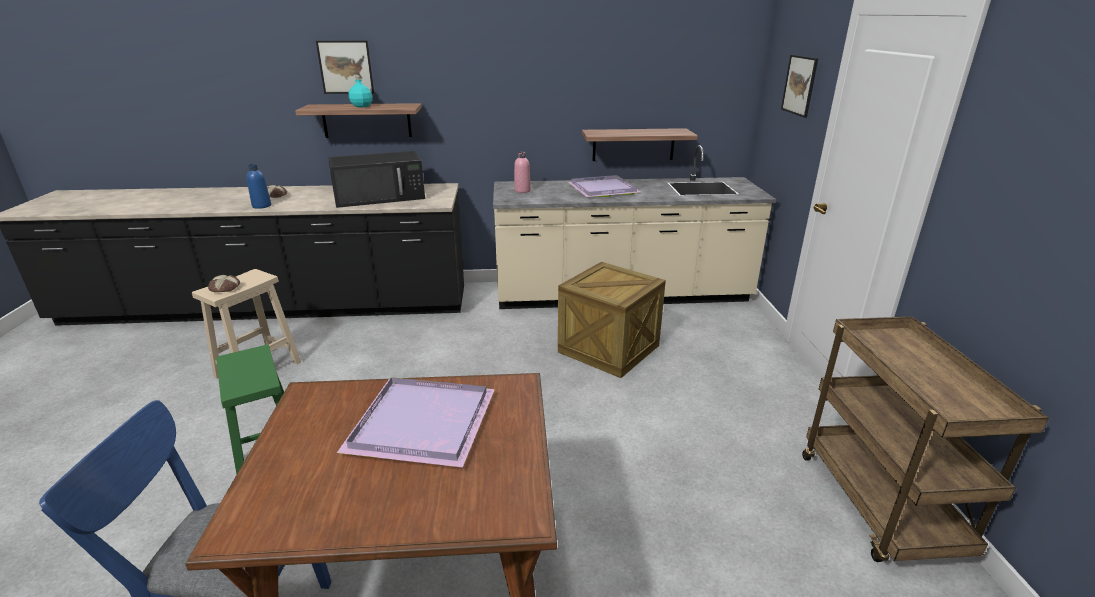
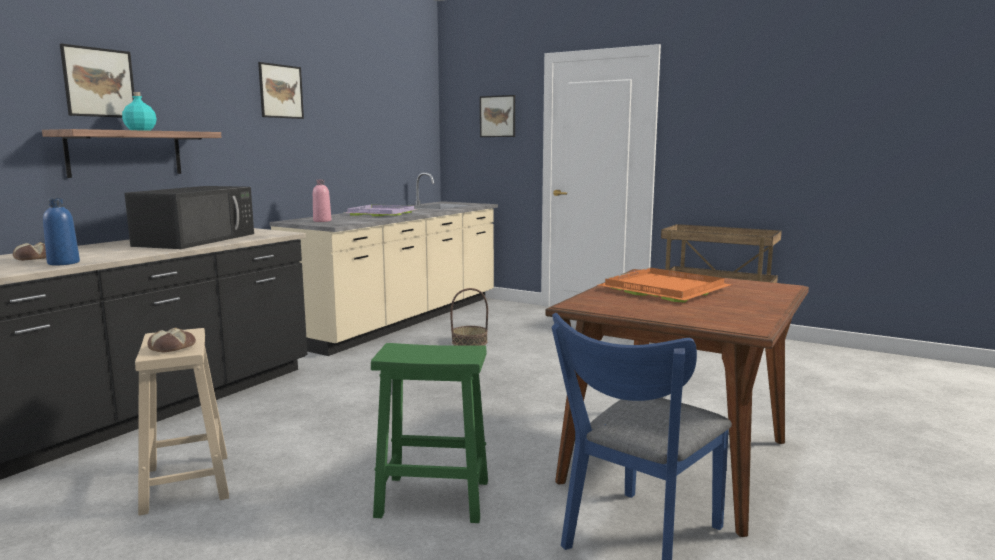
camera: 55 degrees left, 15 degrees down
purple tray [337,377,495,468] -> orange tray [599,268,732,302]
crate [558,262,666,378] -> basket [450,288,488,346]
shelf [582,128,698,161] -> none
none -> picture [258,62,304,119]

